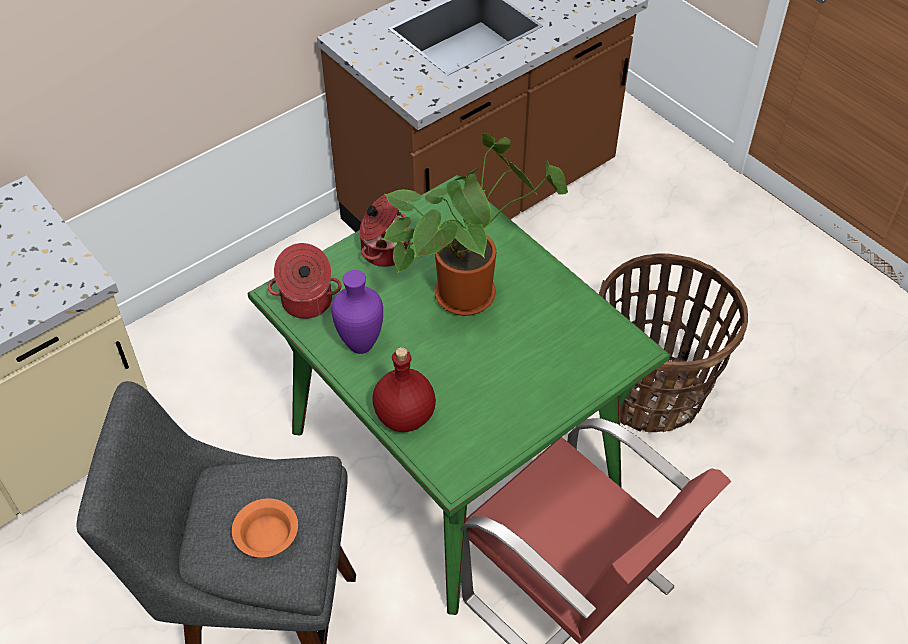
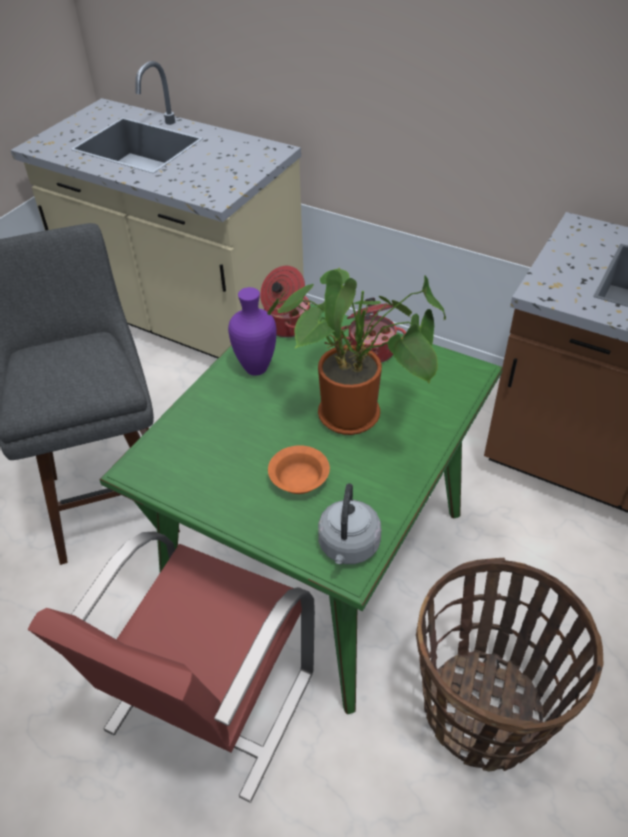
camera: 70 degrees right, 5 degrees down
orange bowl [232,498,298,557] -> orange bowl moved to [268,445,330,494]
red bottle [372,347,436,432] -> none
none -> grey kettle [318,483,381,565]

